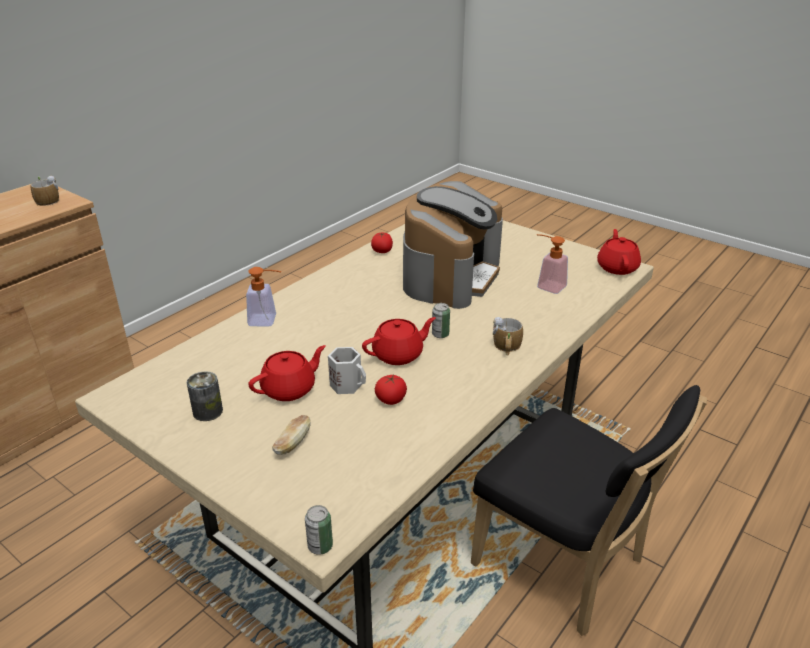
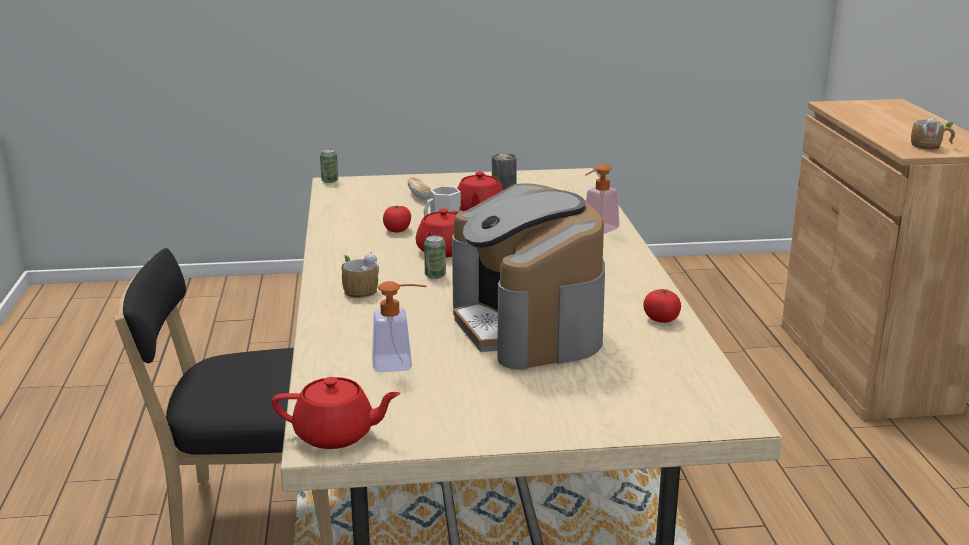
camera: 135 degrees right, 10 degrees down
red teapot [597,229,641,275] -> red teapot turned 45 degrees counterclockwise [272,377,401,449]

